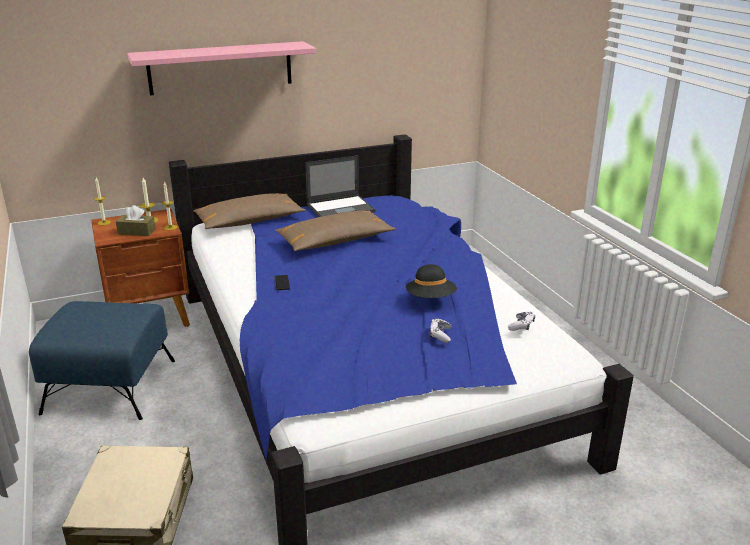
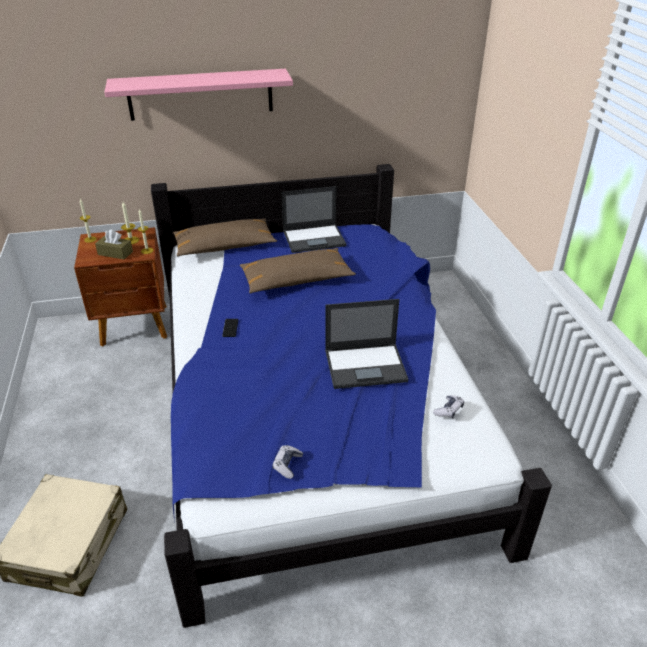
camera: 10 degrees right, 10 degrees up
blue ottoman [29,301,175,420] -> none
black hat [406,264,457,298] -> laptop [325,299,409,389]
game controller [430,318,452,343] -> game controller moved to [272,445,303,479]

